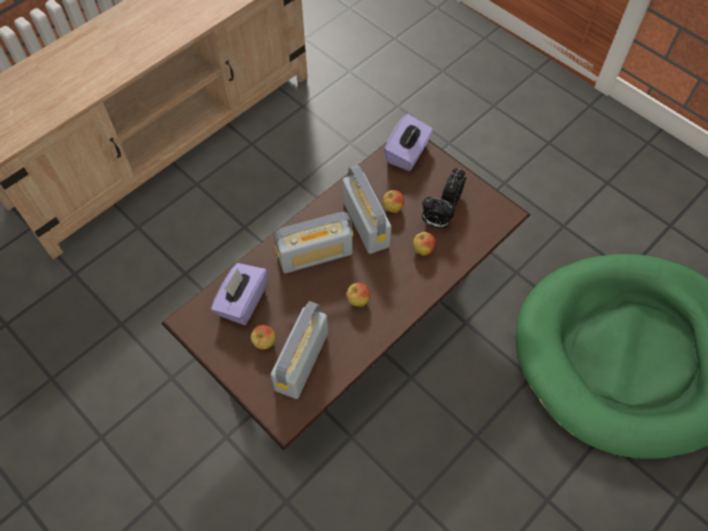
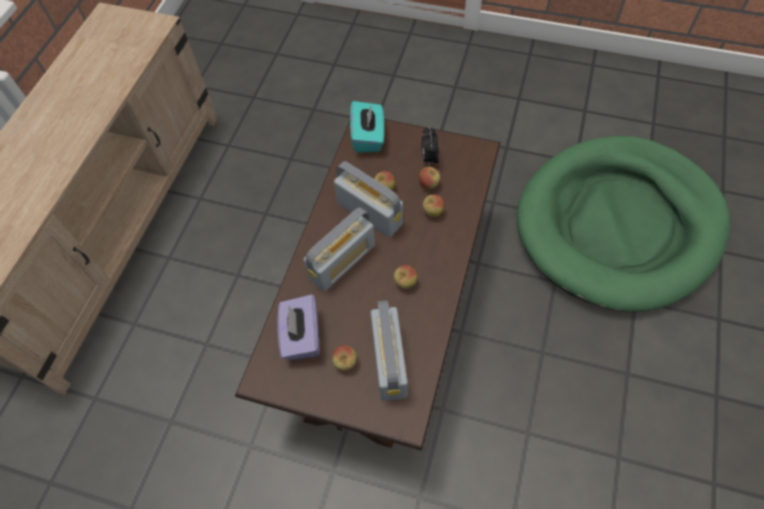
camera: 25 degrees left, 0 degrees up
purple tissue box [384,114,433,171] -> turquoise tissue box [350,101,384,153]
alarm clock [422,197,455,228] -> apple [419,167,440,189]

